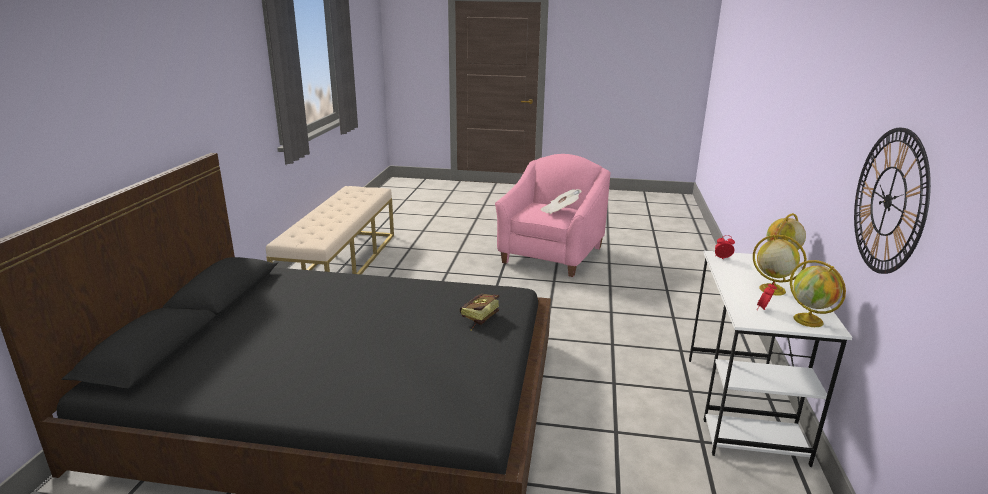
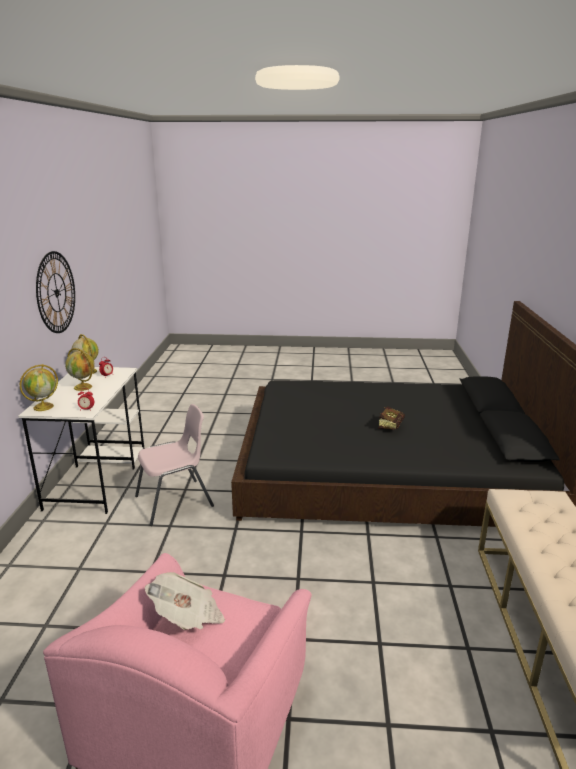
camera: 175 degrees right, 0 degrees up
book [460,294,499,331] -> book moved to [378,406,405,430]
none -> pink chair [135,404,214,526]

